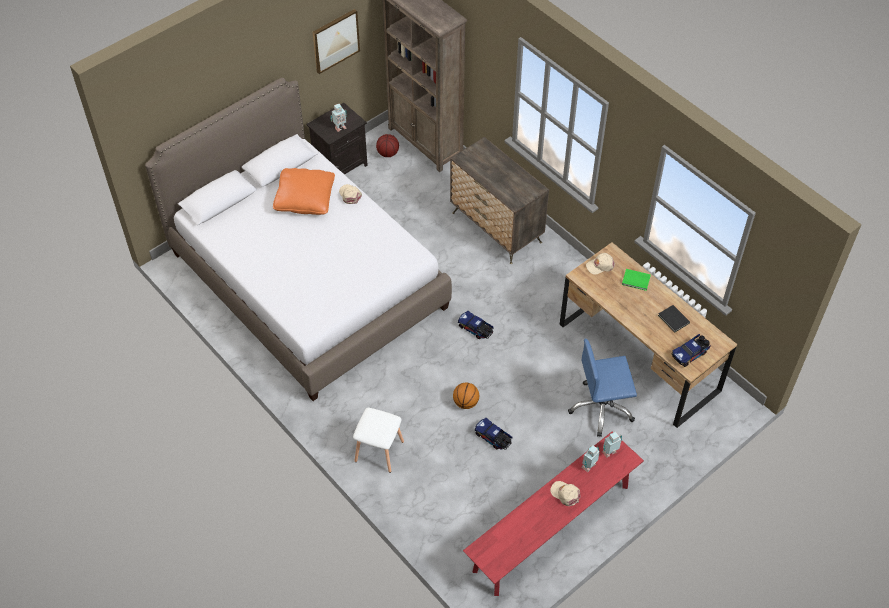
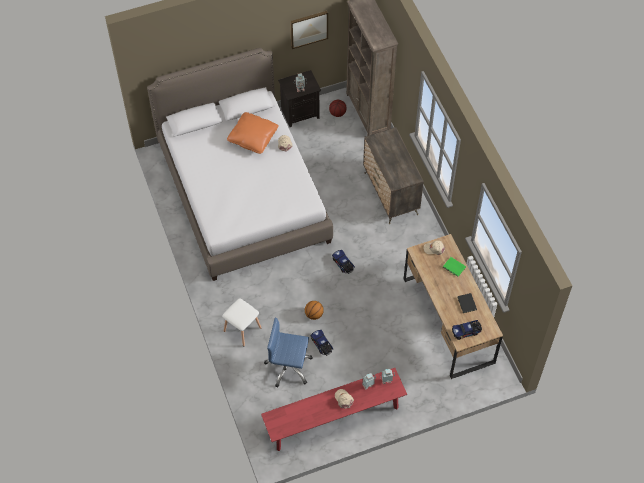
camera: 20 degrees right, 5 degrees up
blue office chair [568,339,637,437] -> blue office chair moved to [264,317,313,387]

